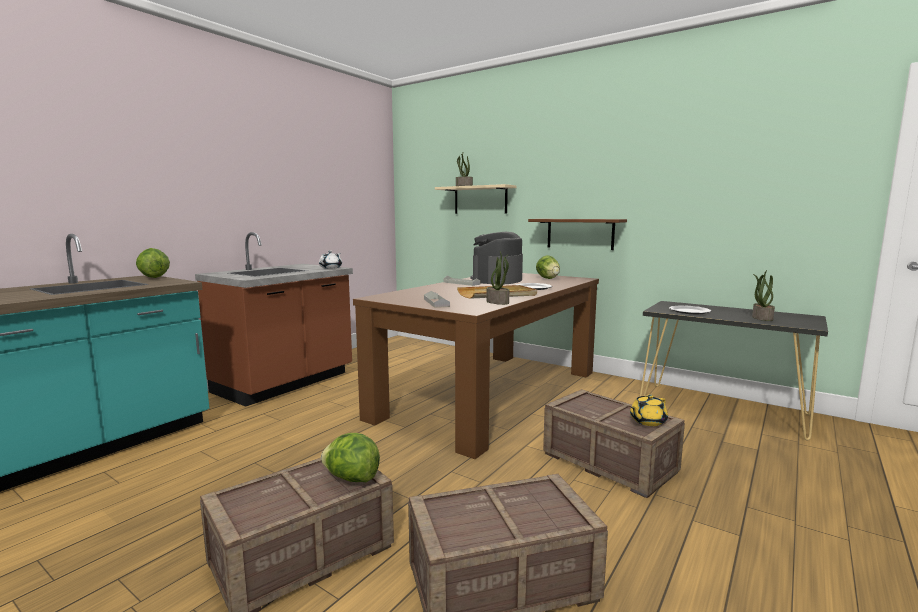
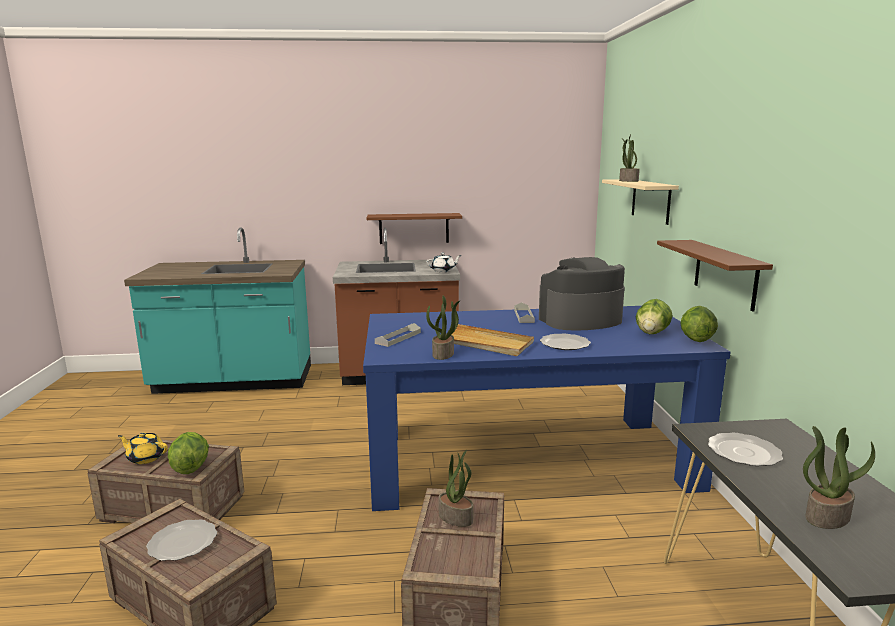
camera: 50 degrees right, 5 degrees up
lettuce [136,248,170,278] -> lettuce moved to [681,306,718,342]
brown dining table [353,273,599,459] -> blue dining table [363,306,731,511]
yellow teapot [630,394,668,426] -> yellow teapot moved to [118,432,168,464]
none -> plate [146,519,217,561]
none -> brown shelf [367,213,462,244]
none -> potted plant [439,450,473,527]

